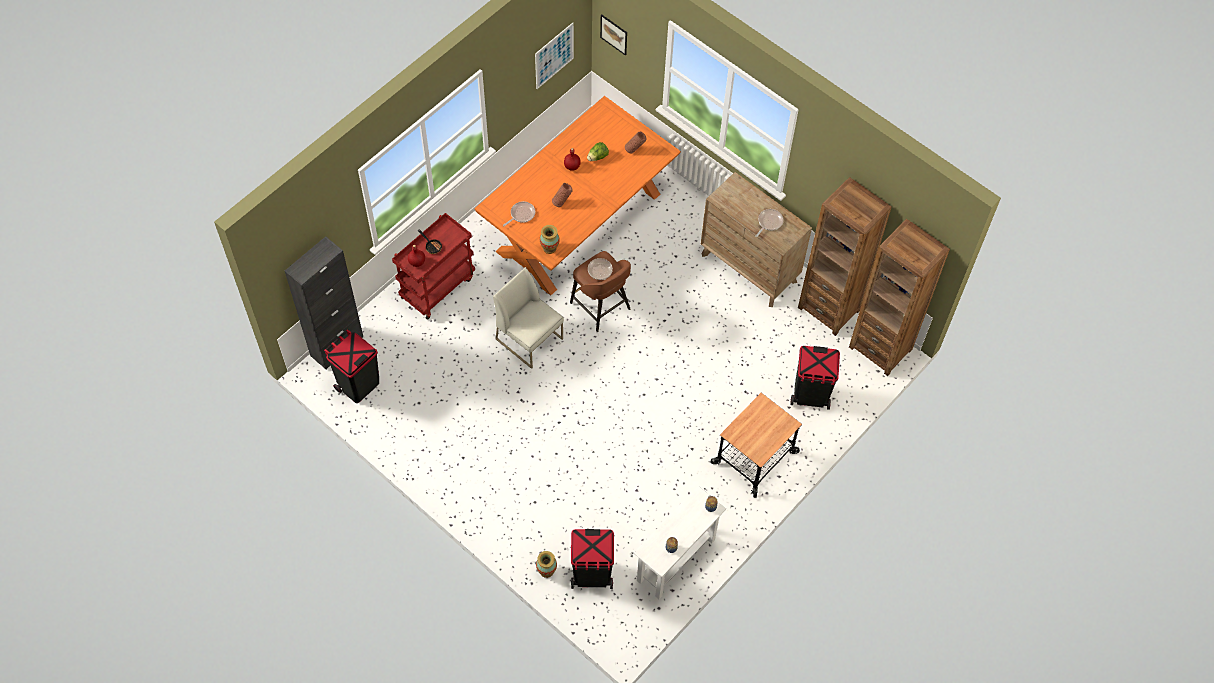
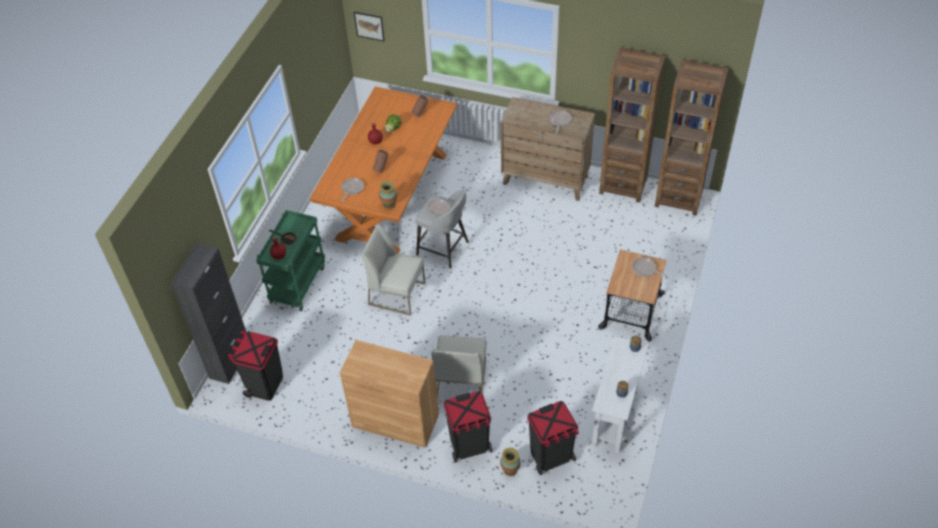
camera: 20 degrees left, 10 degrees down
red cart [392,213,475,320] -> green cart [256,210,325,311]
picture [535,23,574,89] -> none
brown stool [570,251,631,332] -> grey stool [416,190,469,268]
black trash can [790,346,840,410] -> black trash can moved to [443,391,493,463]
none -> brown cabinet [340,340,439,448]
none -> white chair [431,336,487,399]
none -> frying pan [632,257,667,277]

